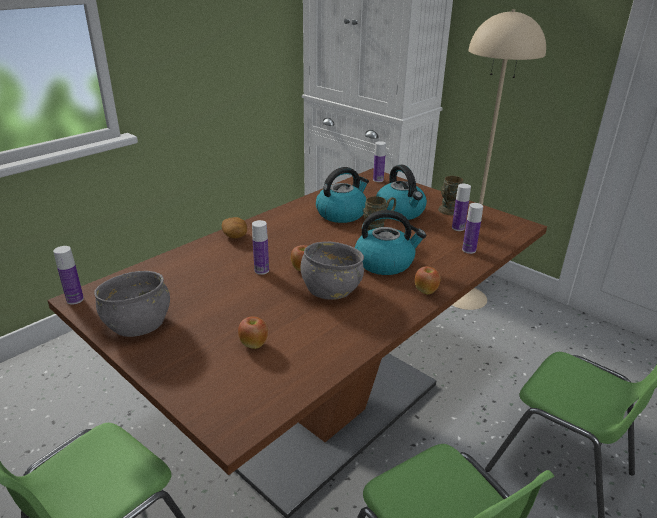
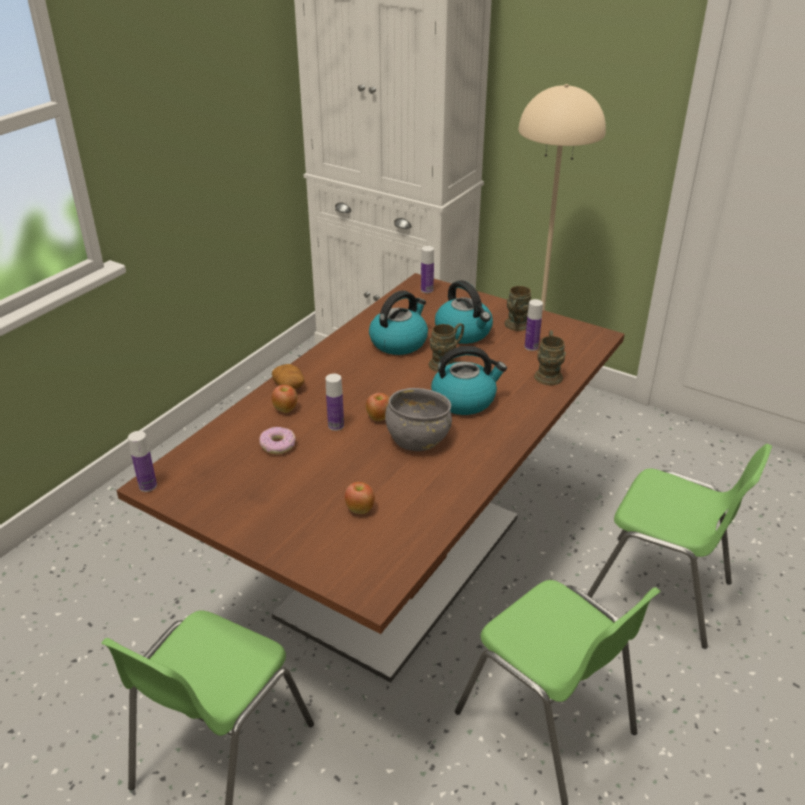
camera: 10 degrees left, 5 degrees up
grey bowl [94,271,170,337] -> none
apple [415,267,440,294] -> apple moved to [272,385,297,413]
bottle [462,203,483,254] -> brown mug [534,330,566,385]
none -> donut [259,427,296,454]

